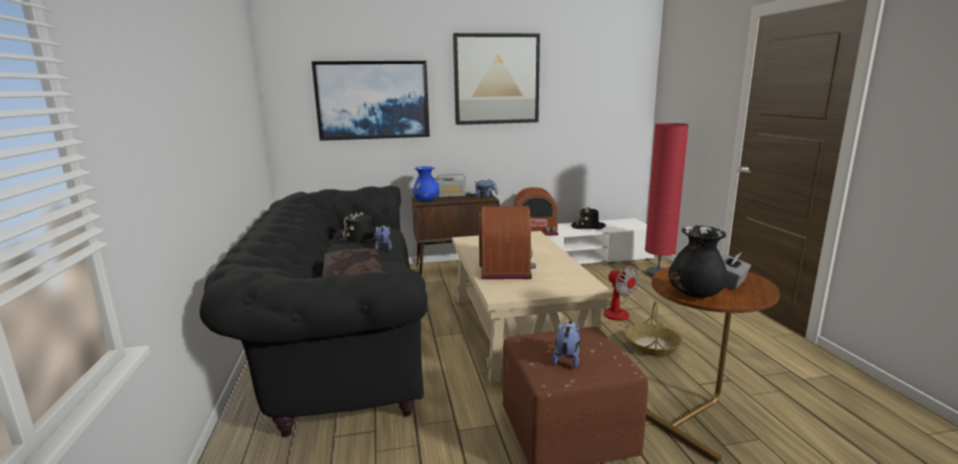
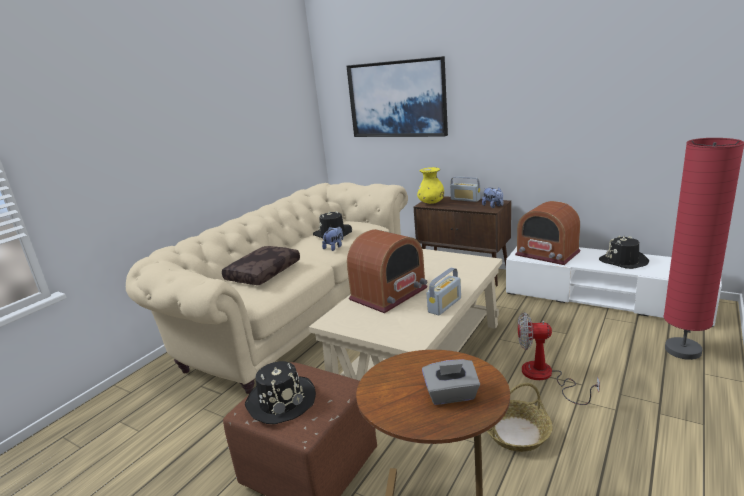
camera: 45 degrees right, 5 degrees up
black sofa [199,186,427,437] -> beige sofa [126,182,408,394]
blue vase [413,166,439,202] -> yellow vase [417,167,444,204]
picture [453,33,540,125] -> none
plush toy [552,321,580,367] -> black hat [245,361,316,424]
fan [603,266,639,321] -> fan turned 90 degrees clockwise [518,312,600,405]
black vase [668,225,728,298] -> none
none -> radio [426,268,461,315]

